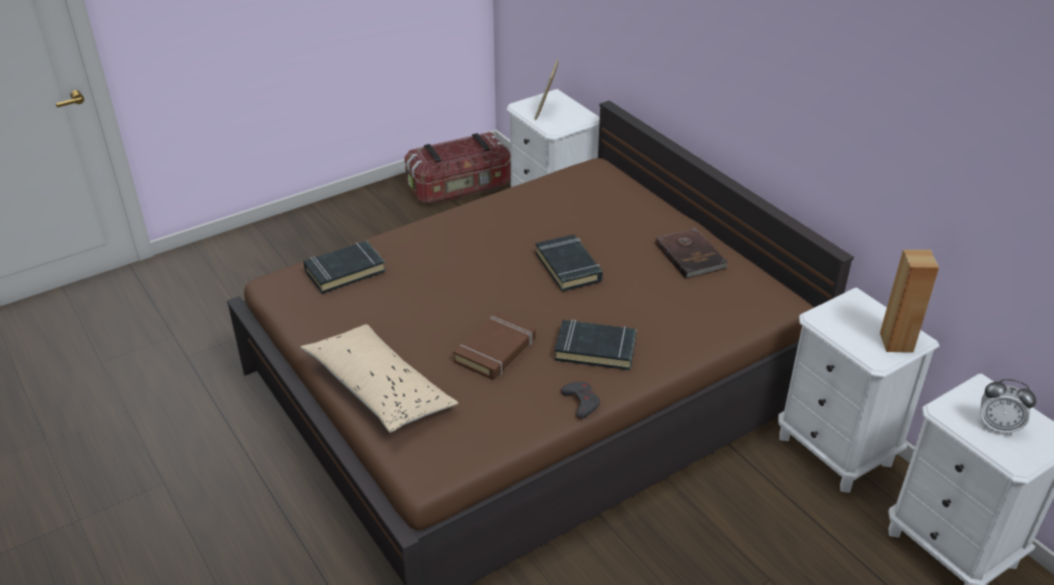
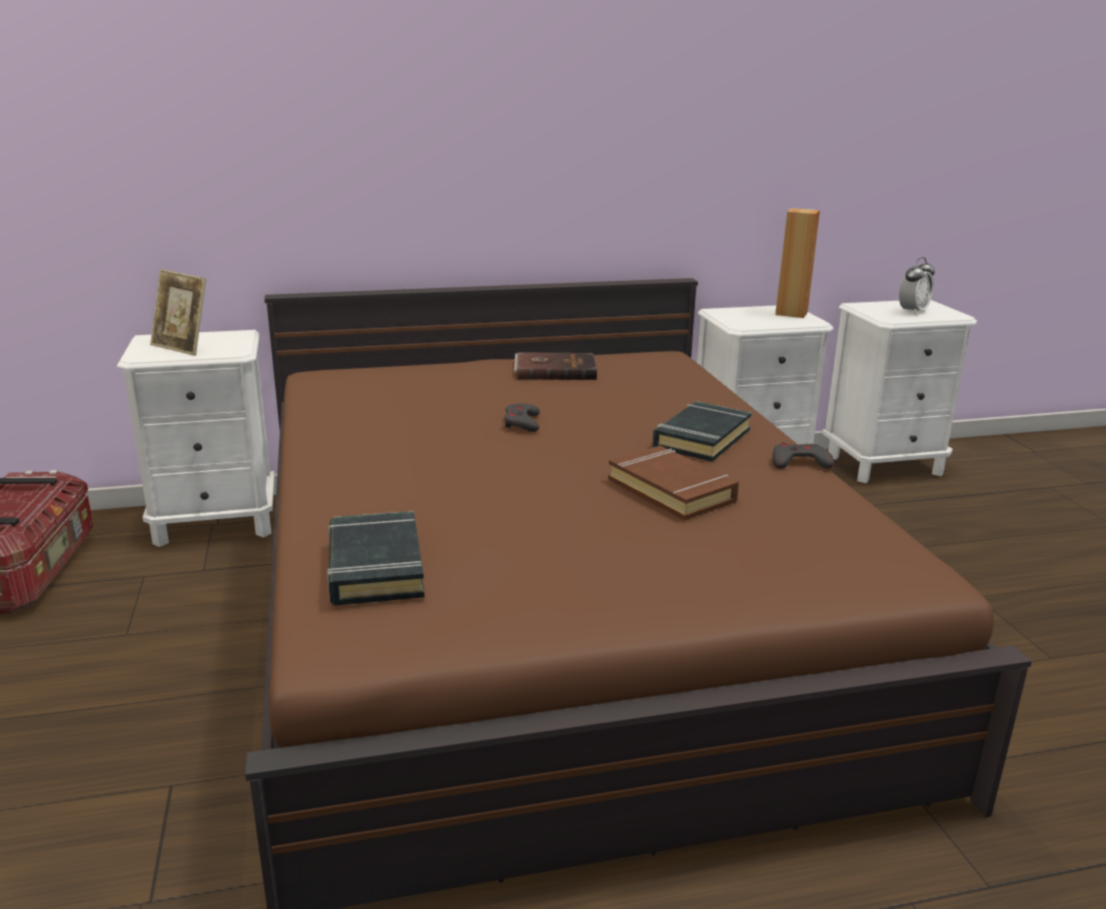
camera: 70 degrees left, 15 degrees down
beige pillow [300,324,458,433] -> none
black book [535,234,603,292] -> grey game controller [504,404,540,432]

